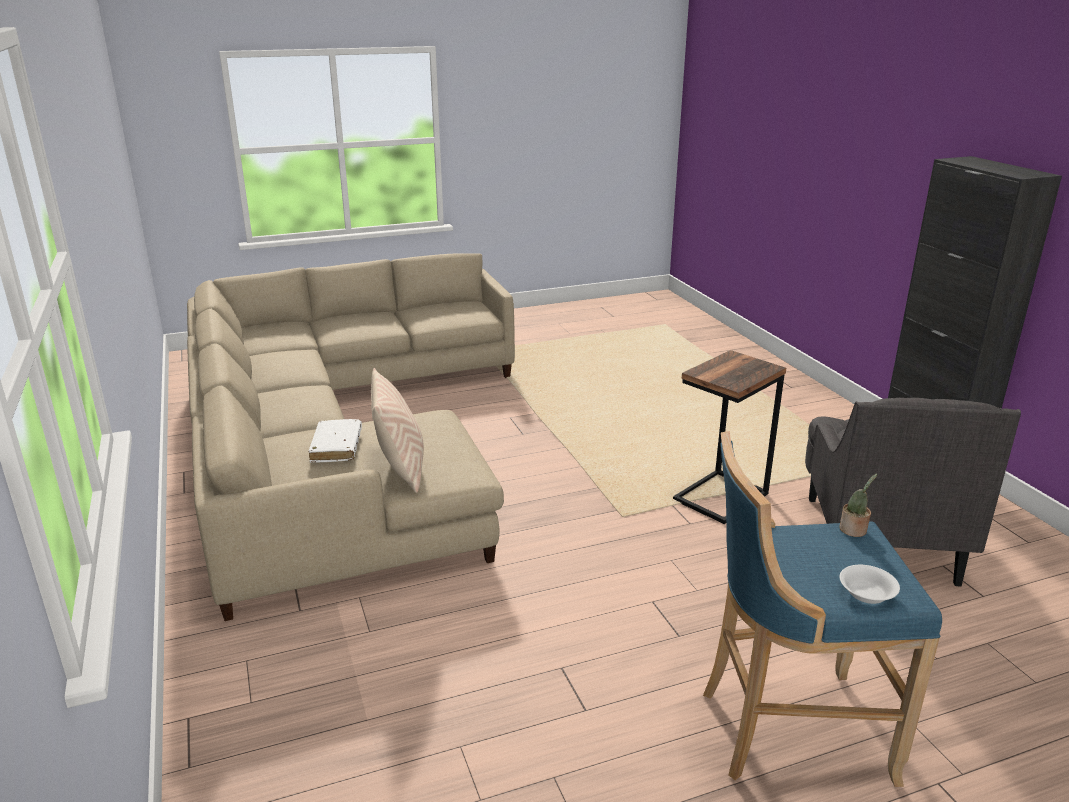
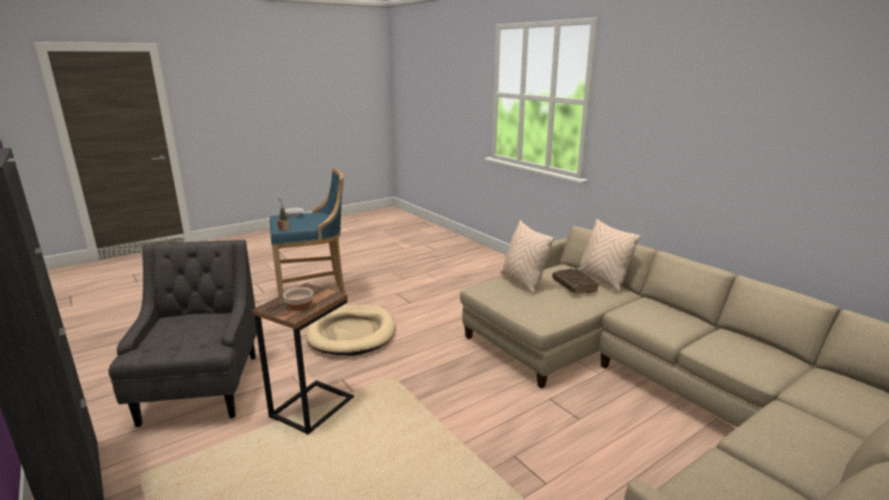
camera: 165 degrees right, 5 degrees down
white book [308,419,362,463] -> brown book [552,268,598,294]
none -> bowl [283,287,313,311]
none -> beige dog bed [306,305,395,356]
none -> beige pillow [578,219,641,292]

